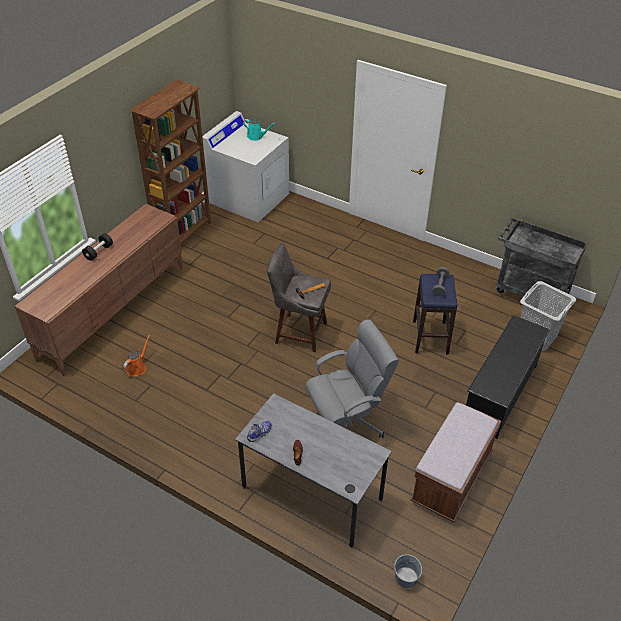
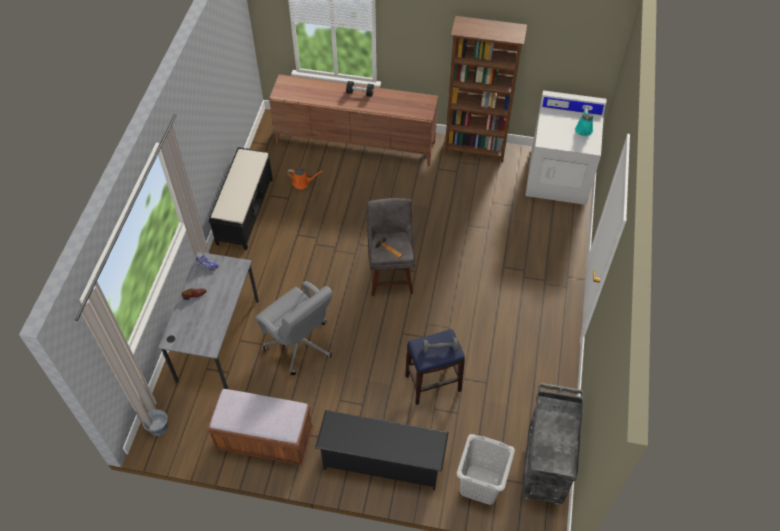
camera: 70 degrees right, 10 degrees up
none -> black bench [208,147,273,250]

